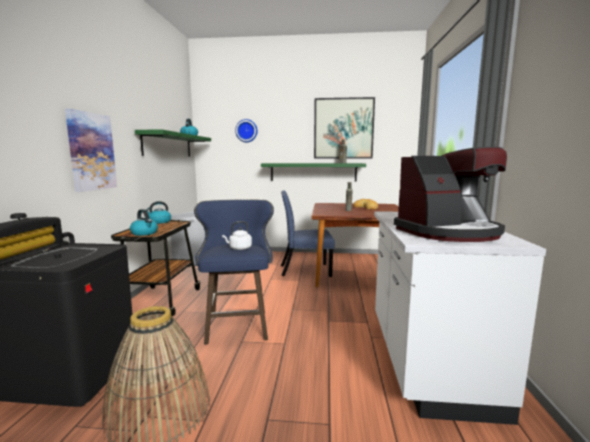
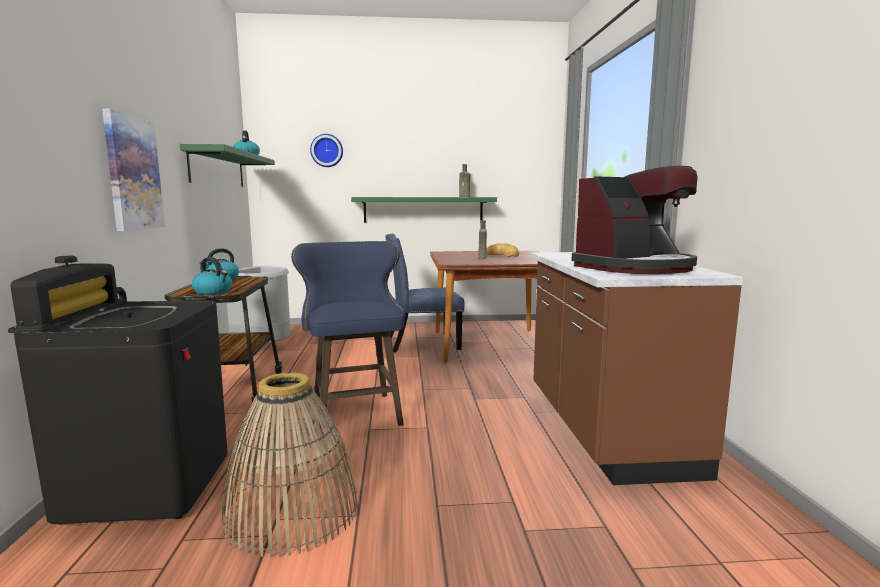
camera: 10 degrees left, 0 degrees up
white kettle [222,221,252,250] -> none
picture [314,97,375,158] -> none
white counter [374,211,546,425] -> brown counter [531,252,744,485]

